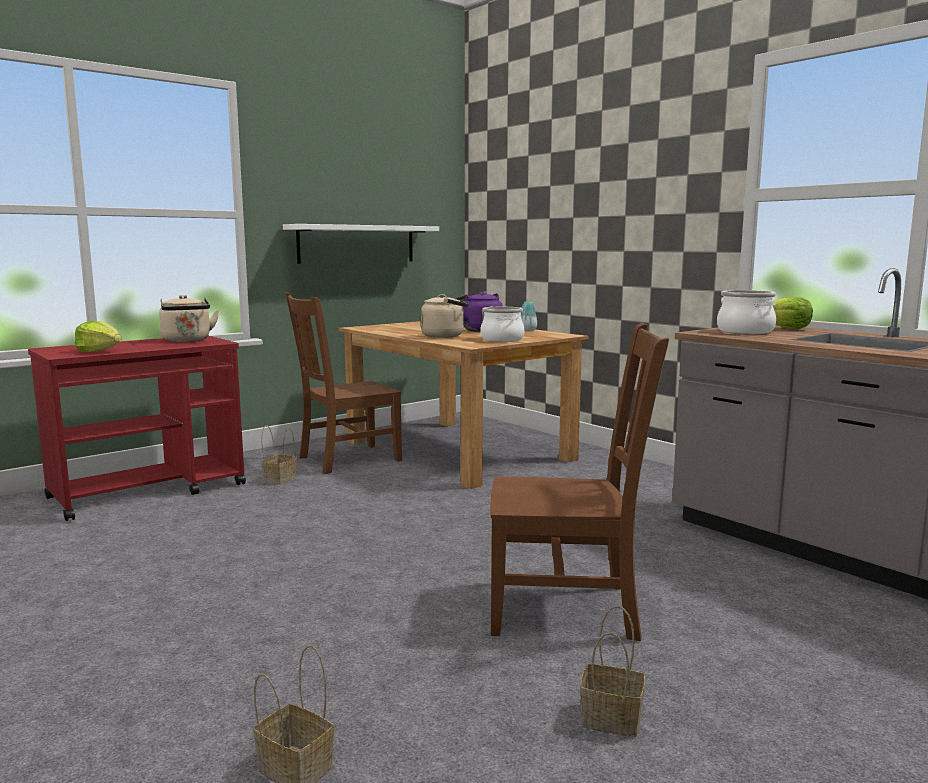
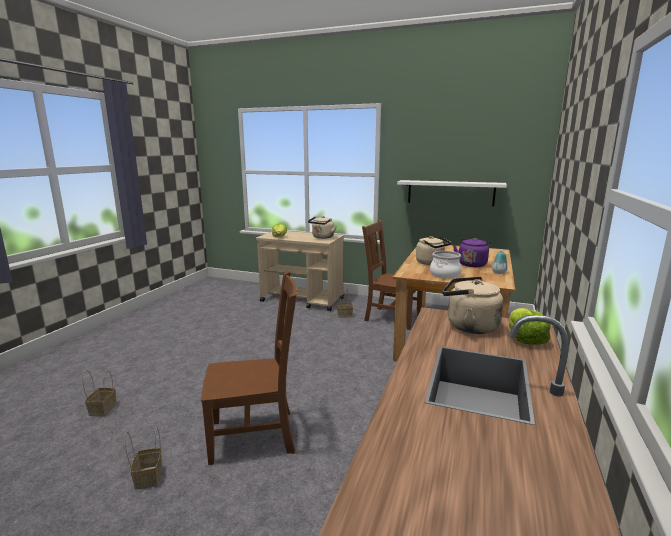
camera: 60 degrees right, 5 degrees up
red cart [28,336,246,521] -> beige cart [256,231,344,311]
brown chair [490,323,669,641] -> brown chair turned 75 degrees counterclockwise [201,271,297,465]
cooking pot [717,290,776,334] -> beige kettle [443,277,503,334]

